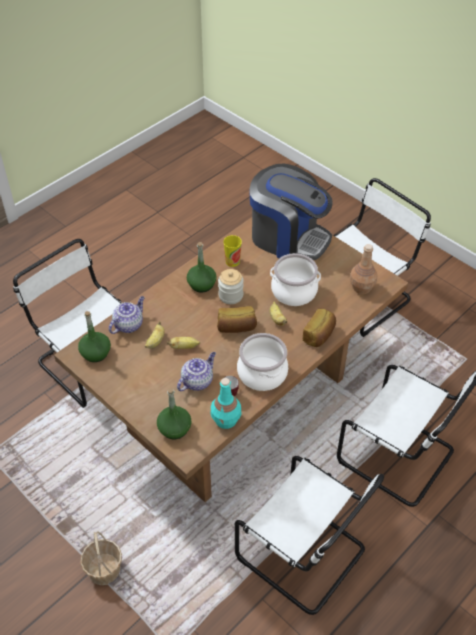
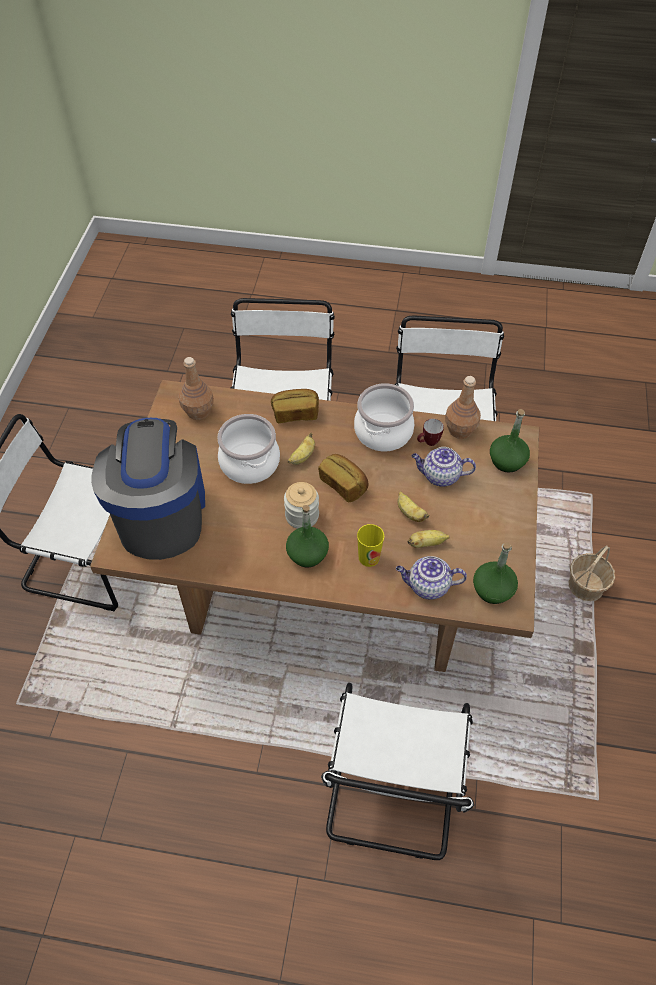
camera: 125 degrees left, 5 degrees up
turquoise bottle [211,378,241,429] -> brown bottle [445,376,481,439]
cup [223,235,242,267] -> cup moved to [357,524,384,567]

